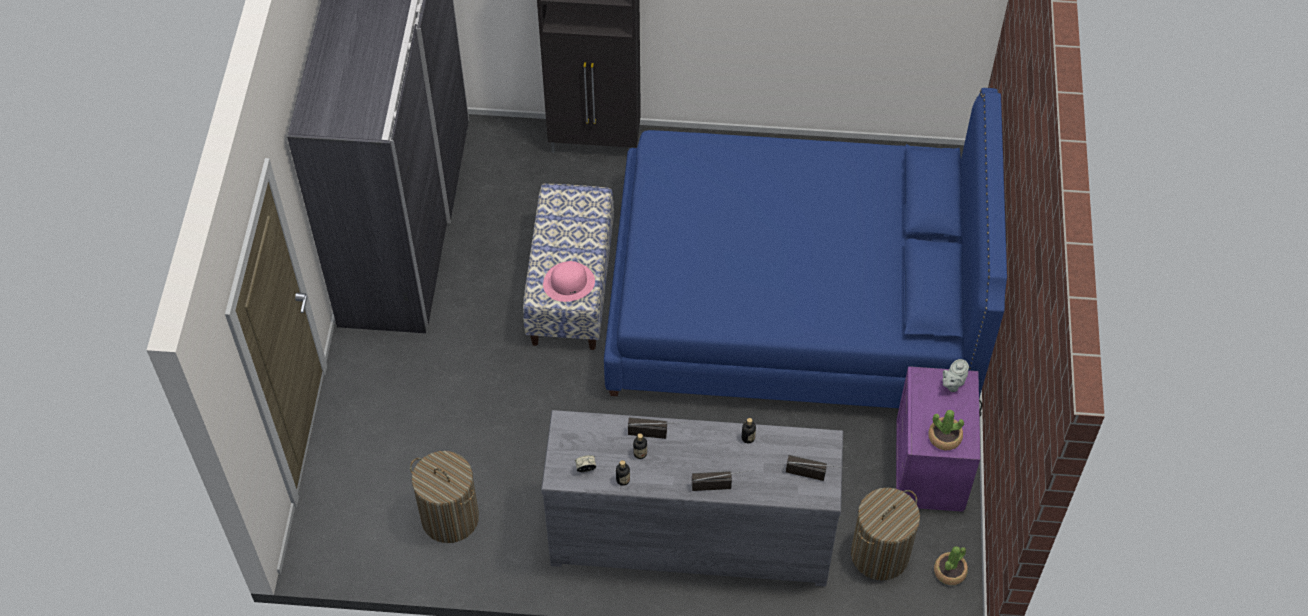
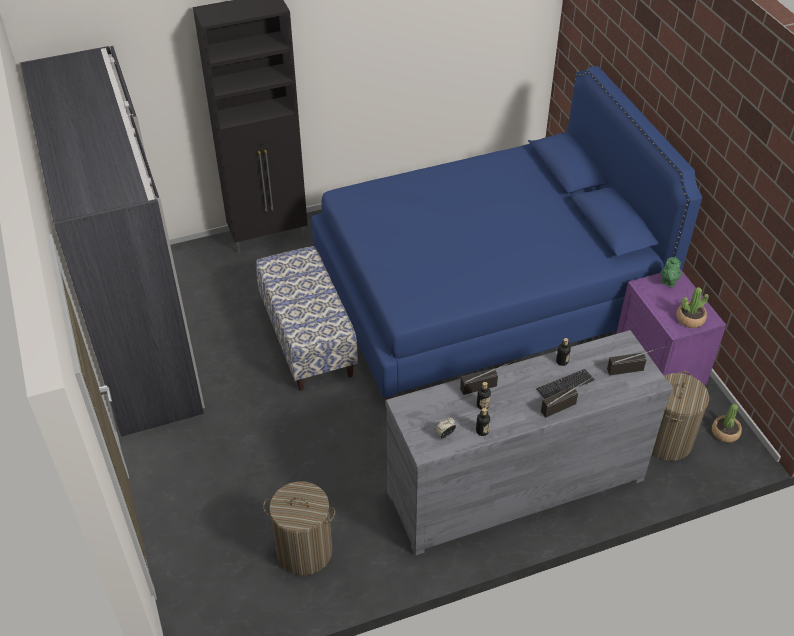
camera: 25 degrees left, 10 degrees down
pink hat [543,261,595,302] -> none
grey teapot [943,359,969,392] -> green teapot [661,256,681,287]
none -> keyboard [536,369,595,398]

